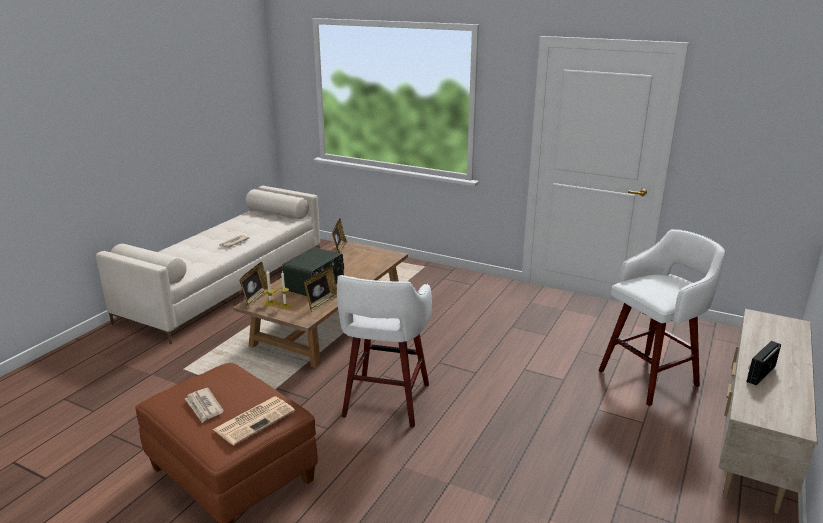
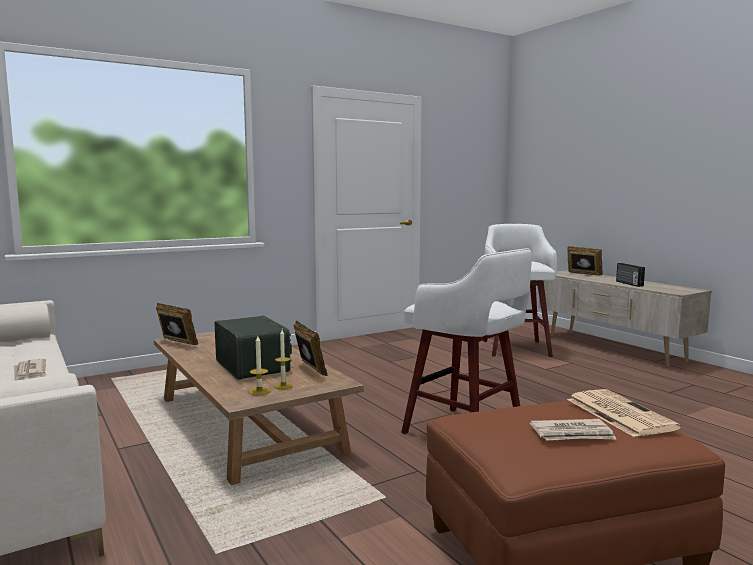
camera: 60 degrees left, 15 degrees down
picture frame [239,262,268,308] -> picture frame moved to [567,246,603,276]

